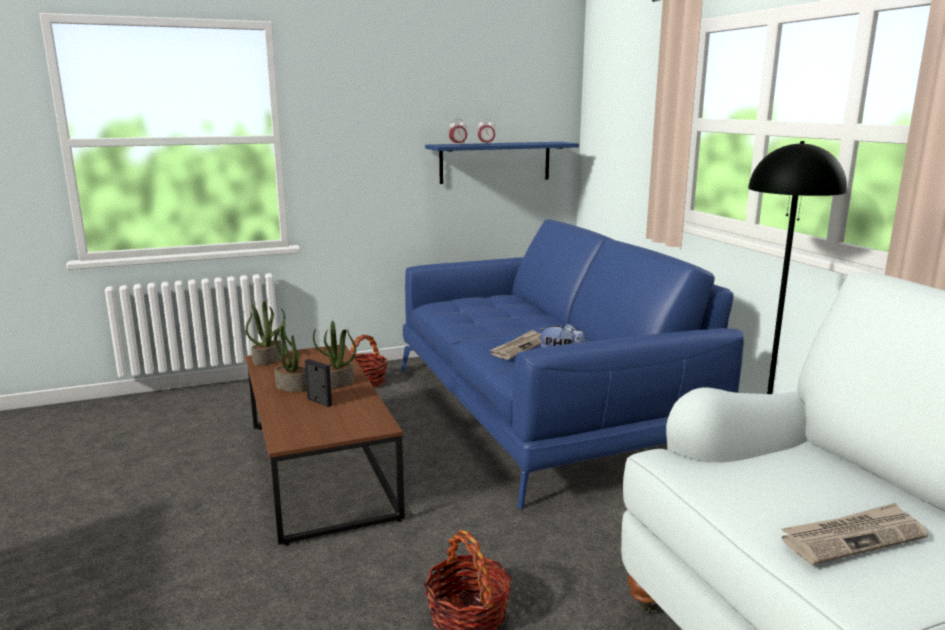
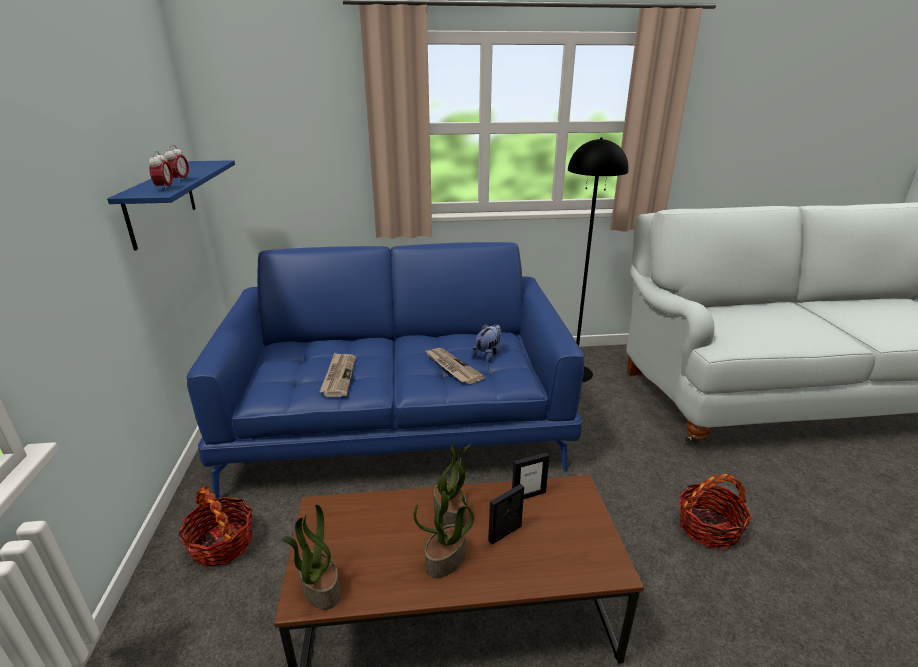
camera: 75 degrees left, 10 degrees up
newspaper [781,503,928,565] -> newspaper moved to [319,352,356,397]
none -> picture frame [512,452,549,500]

